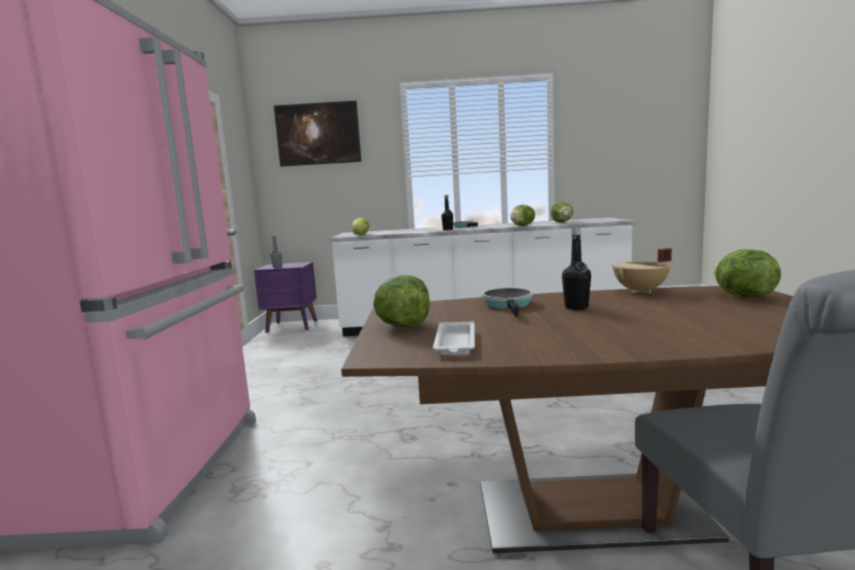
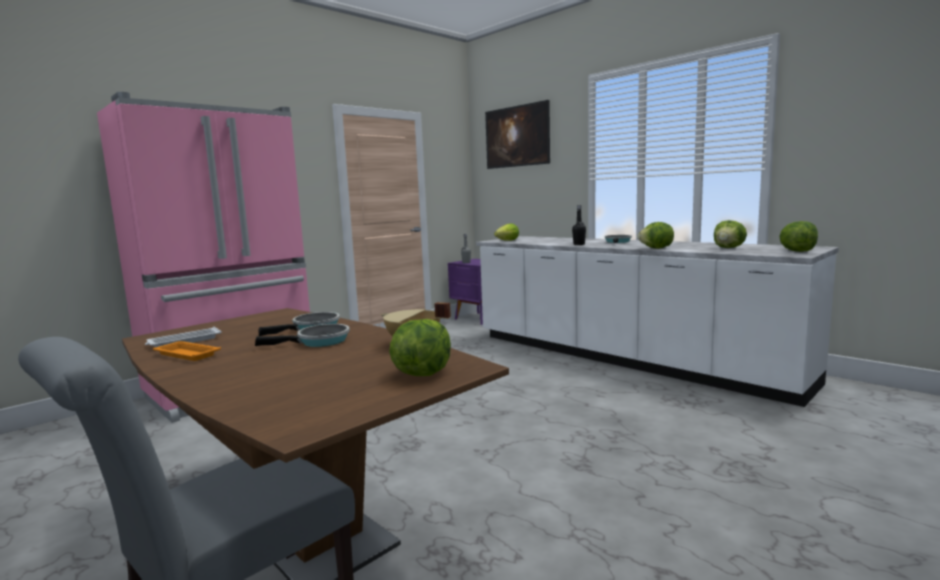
camera: 45 degrees right, 0 degrees up
lettuce [373,275,430,327] -> lettuce moved to [779,221,818,252]
black bottle [562,227,591,310] -> frying pan [255,324,350,347]
none -> orange tray [153,341,221,361]

